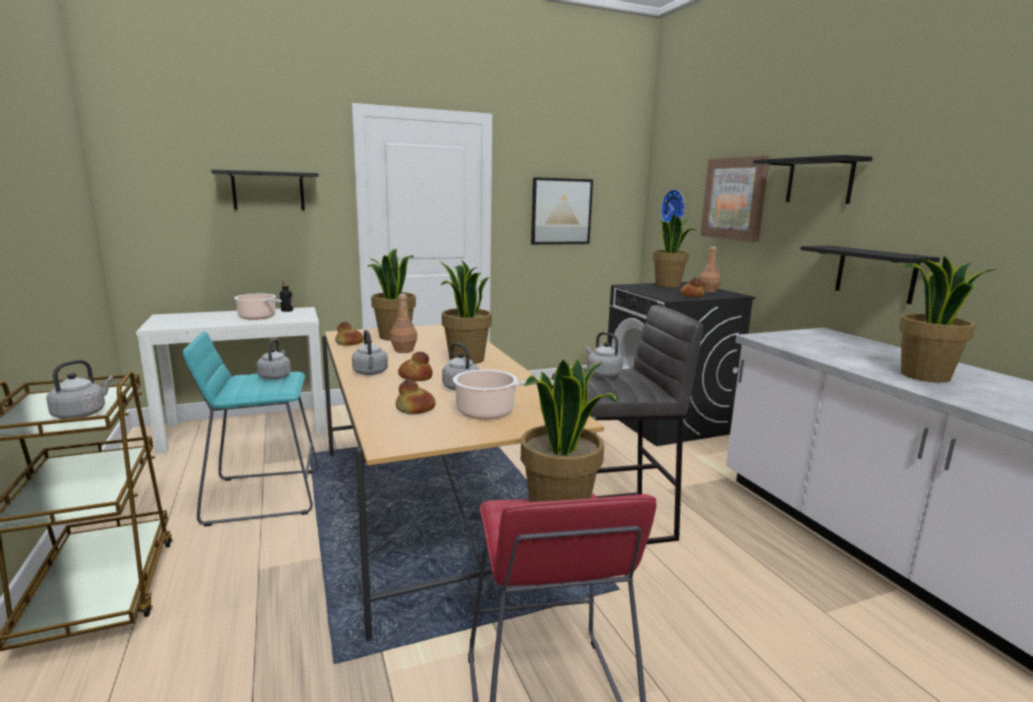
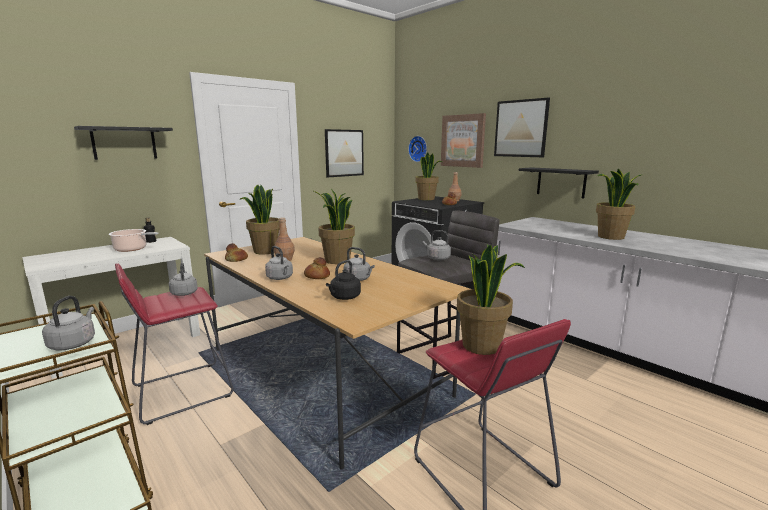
camera: 20 degrees left, 0 degrees up
turquoise stool [183,331,319,527] -> red stool [115,263,233,425]
bread [396,379,435,414] -> black kettle [326,260,361,300]
cooking pot [453,369,554,420] -> none
black shelf [753,155,873,204] -> picture [494,98,550,157]

